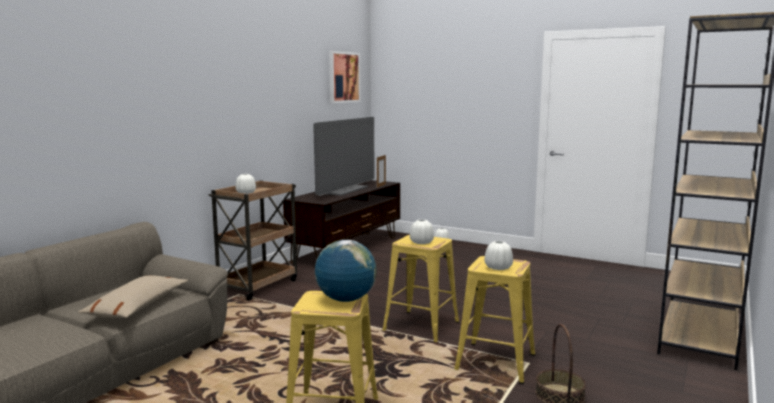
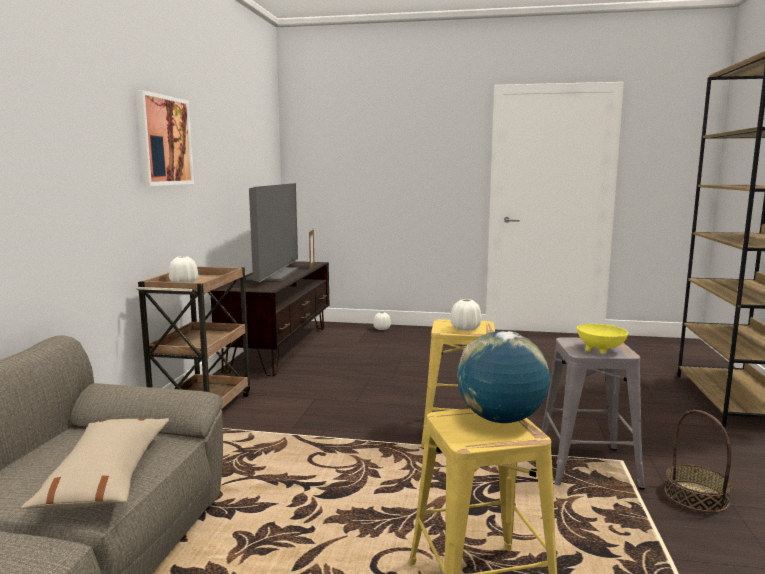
camera: 20 degrees left, 0 degrees up
picture [329,51,361,103] -> picture moved to [136,90,194,186]
yellow stool [454,256,535,384] -> grey stool [541,337,645,490]
white vase [485,241,513,270] -> yellow bowl [577,324,628,354]

